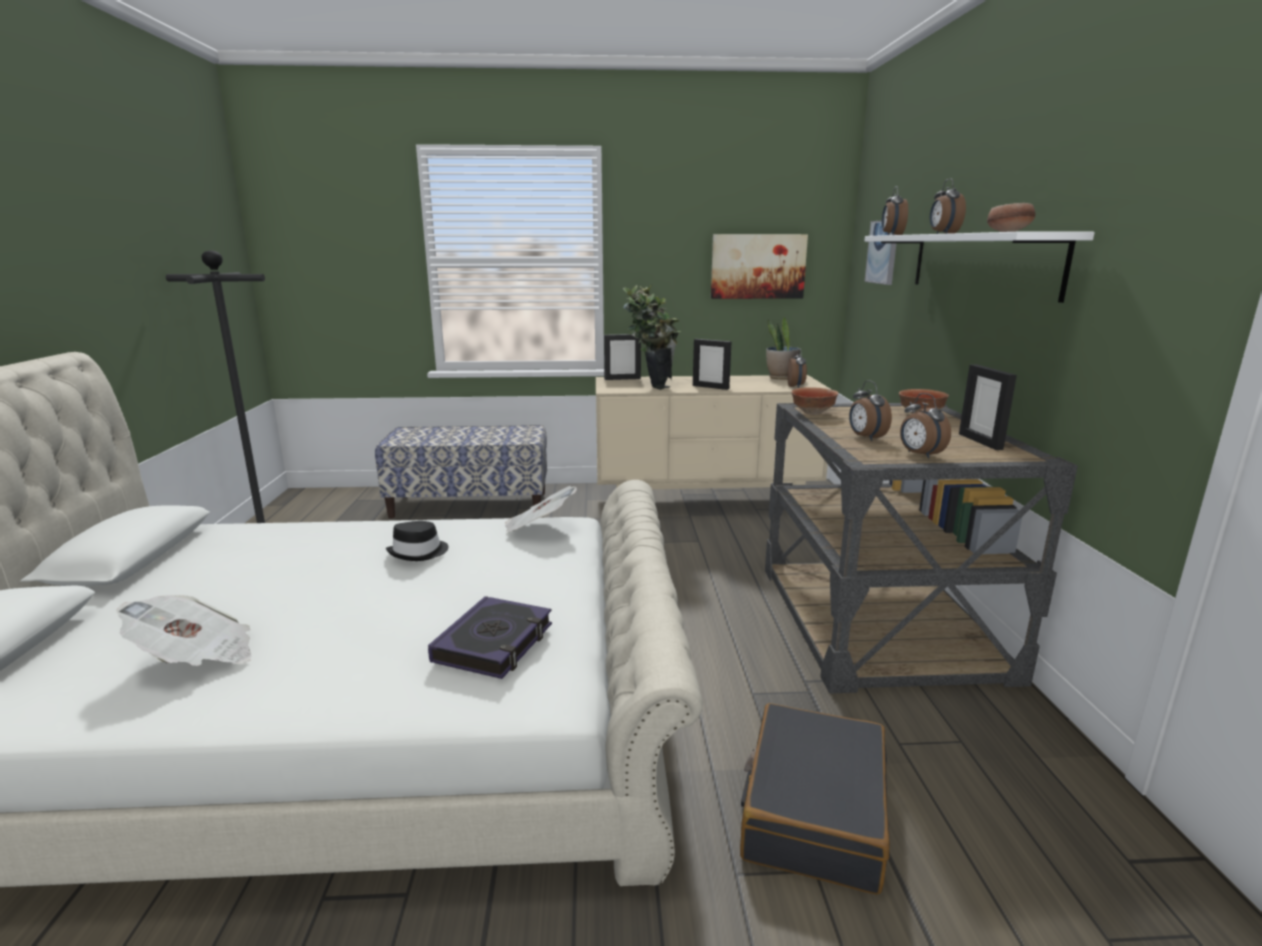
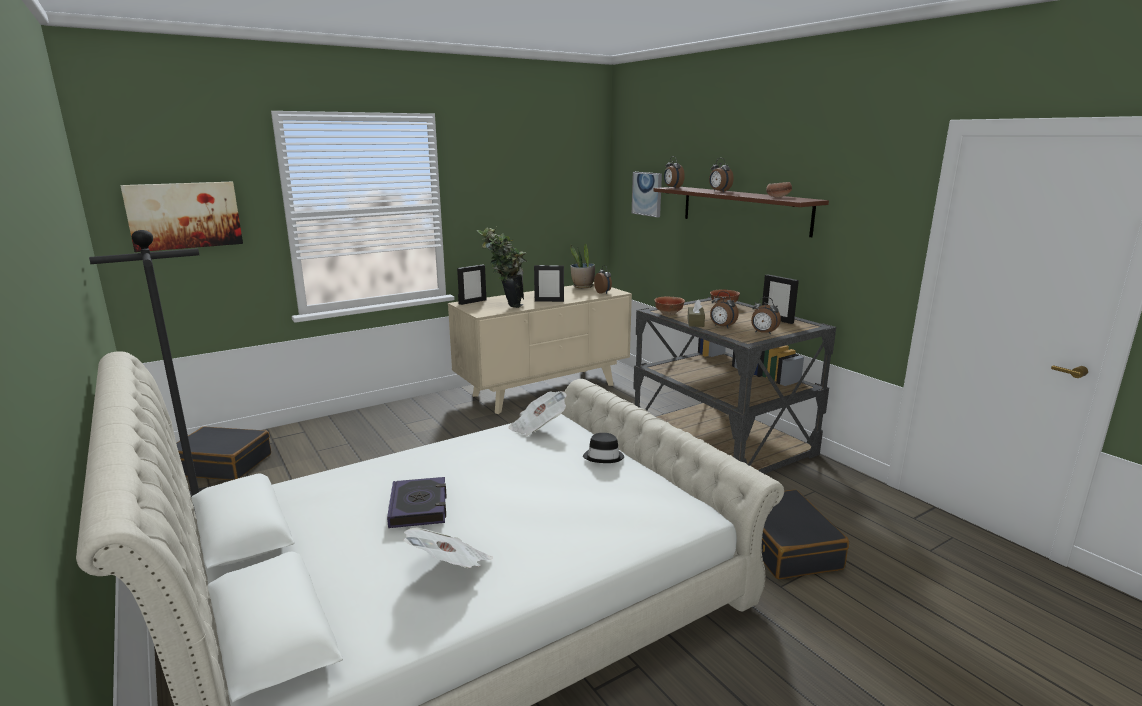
camera: 30 degrees left, 0 degrees up
bench [375,425,547,518] -> none
black hat [386,521,448,561] -> black hat moved to [583,433,624,463]
book [428,596,552,679] -> book moved to [387,477,447,528]
picture [711,234,808,299] -> picture moved to [120,182,243,252]
white shelf [864,232,1095,303] -> brown shelf [653,187,829,237]
none -> black suitcase [176,426,271,480]
none -> brown tissue box [687,299,705,327]

